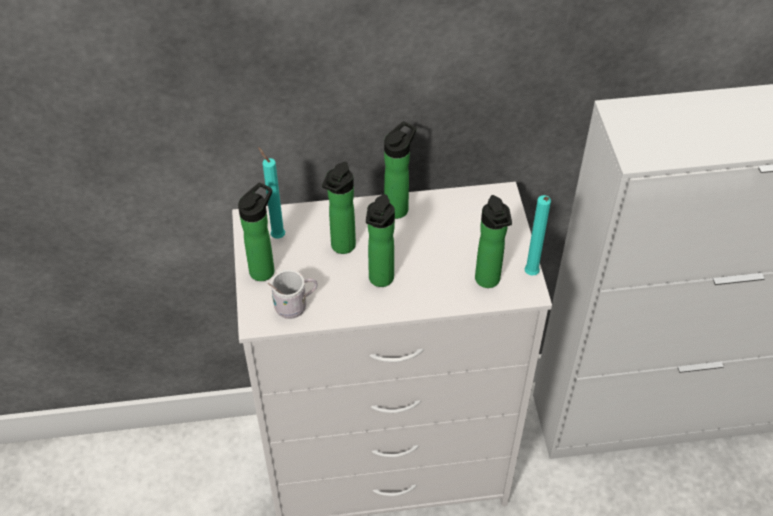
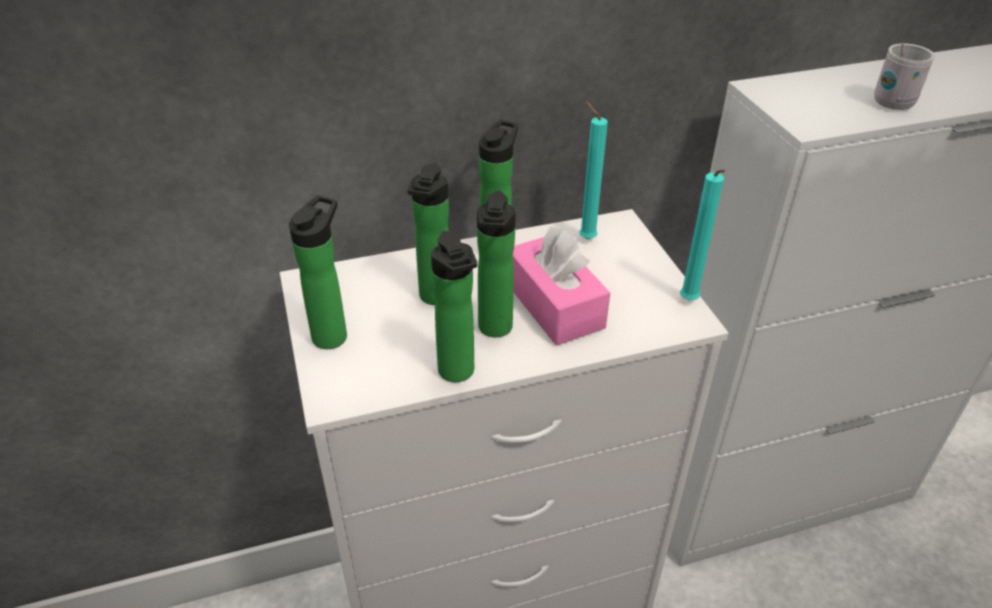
camera: 10 degrees left, 10 degrees down
turquoise candle [258,147,285,238] -> turquoise candle moved to [579,102,608,240]
white mug [268,270,318,319] -> white mug moved to [874,43,935,110]
bottle [475,195,512,288] -> bottle moved to [431,231,477,382]
none -> pink tissue box [513,227,610,346]

